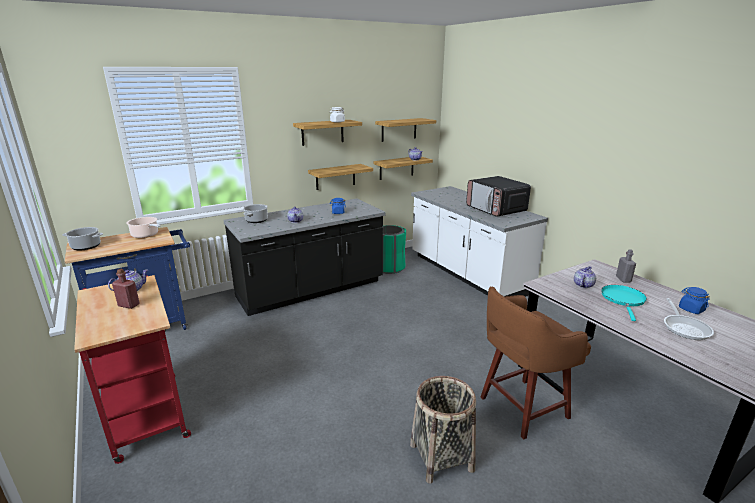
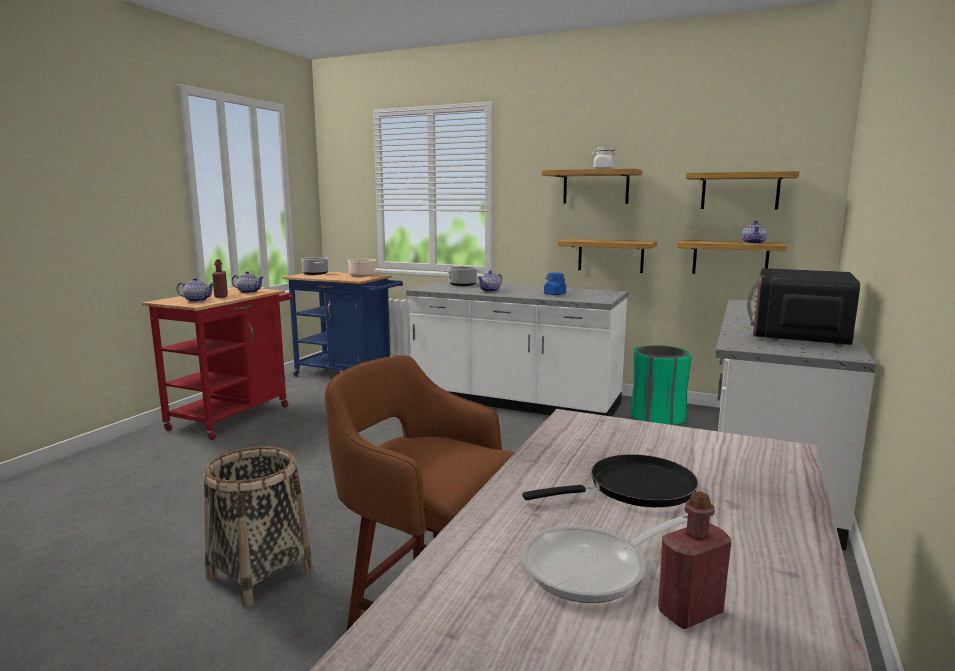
camera: 55 degrees right, 10 degrees down
black counter [223,198,385,316] -> white counter [406,280,629,417]
teapot [574,266,596,288] -> teapot moved to [176,278,215,302]
turquoise frying pan [601,285,647,321] -> black frying pan [522,454,698,507]
grey bottle [616,249,636,283] -> none
blue jar [679,287,710,314] -> none
none -> red bottle [658,491,731,629]

